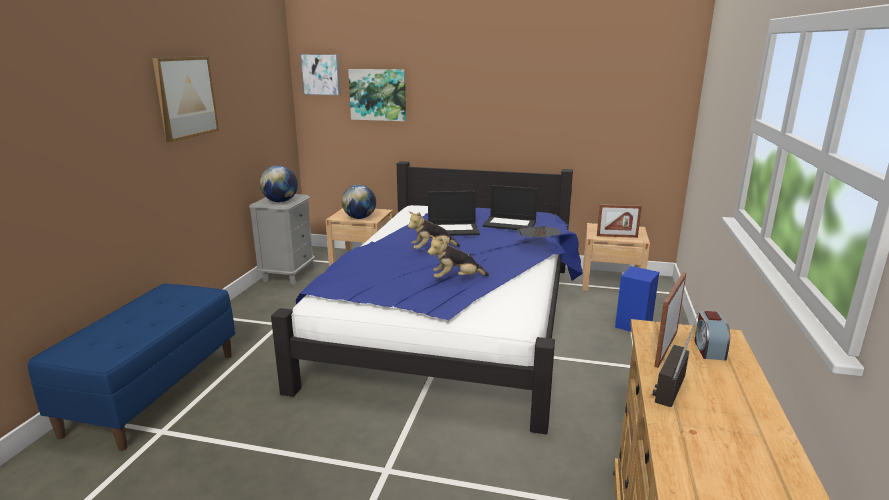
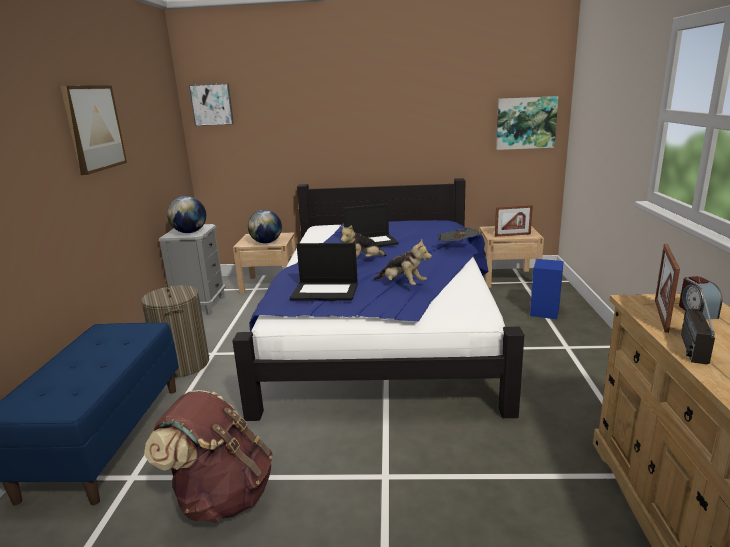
camera: 10 degrees left, 0 degrees up
picture [348,69,406,121] -> picture moved to [496,96,559,150]
plush toy [427,235,489,278] -> plush toy turned 120 degrees counterclockwise [374,239,432,285]
laptop [483,185,538,230] -> laptop moved to [290,243,358,301]
none -> laundry basket [141,283,209,378]
none -> brown backpack [144,390,273,523]

